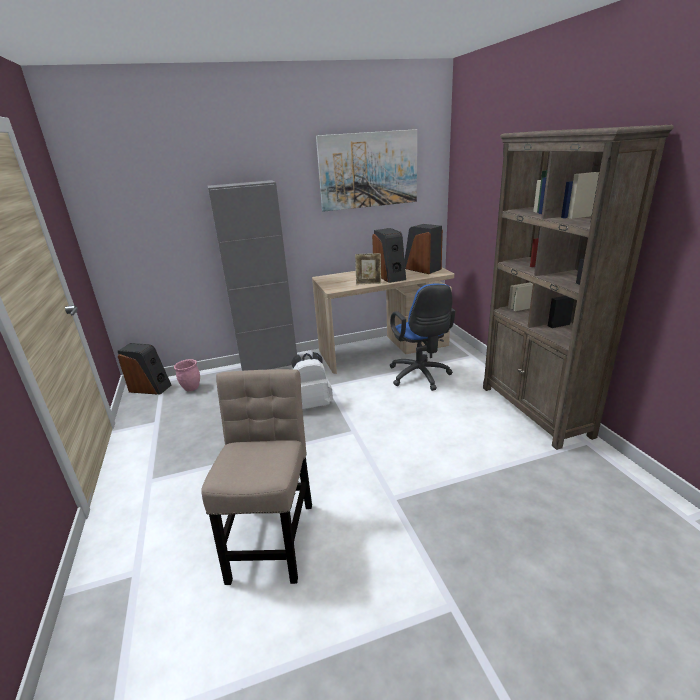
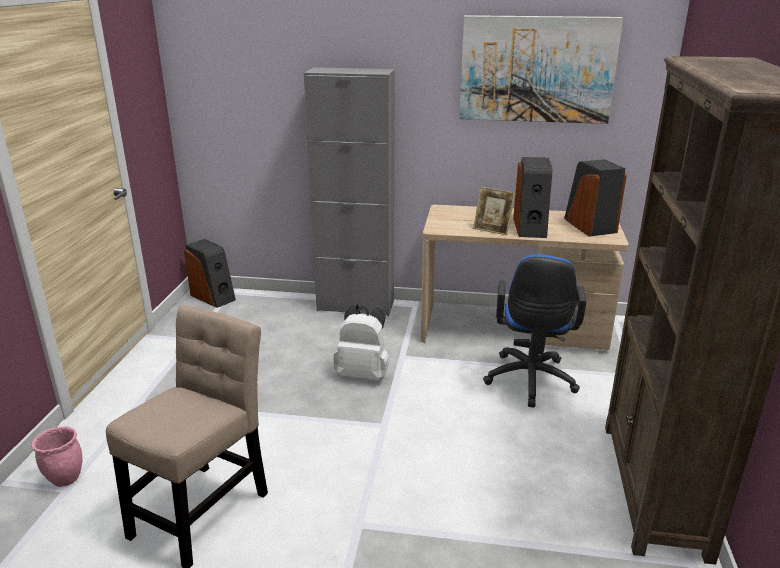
camera: 25 degrees right, 0 degrees up
pink planter [174,359,200,392] -> pink planter moved to [31,426,83,487]

